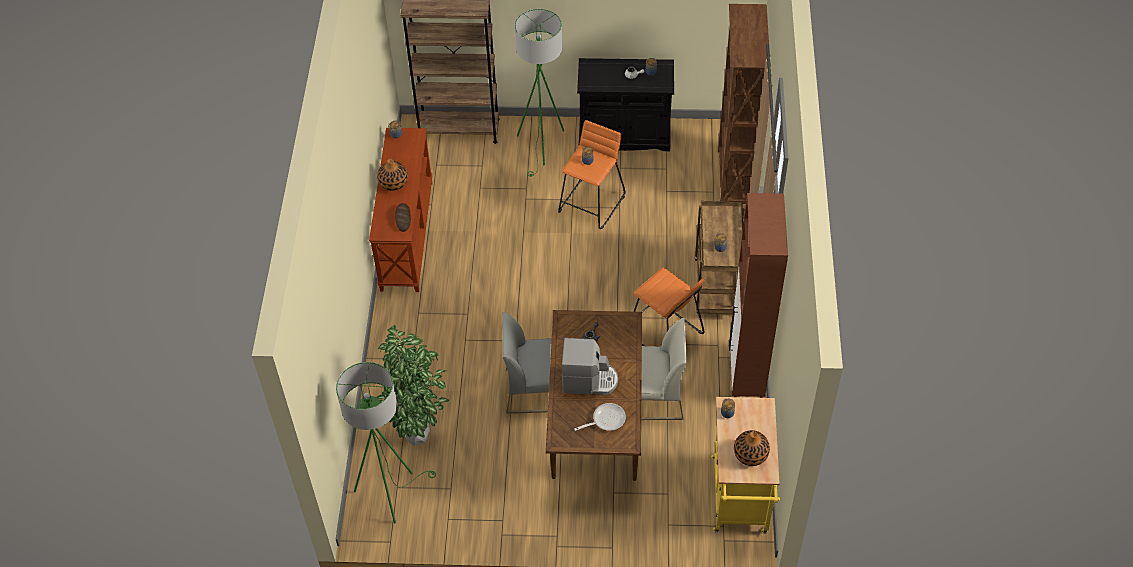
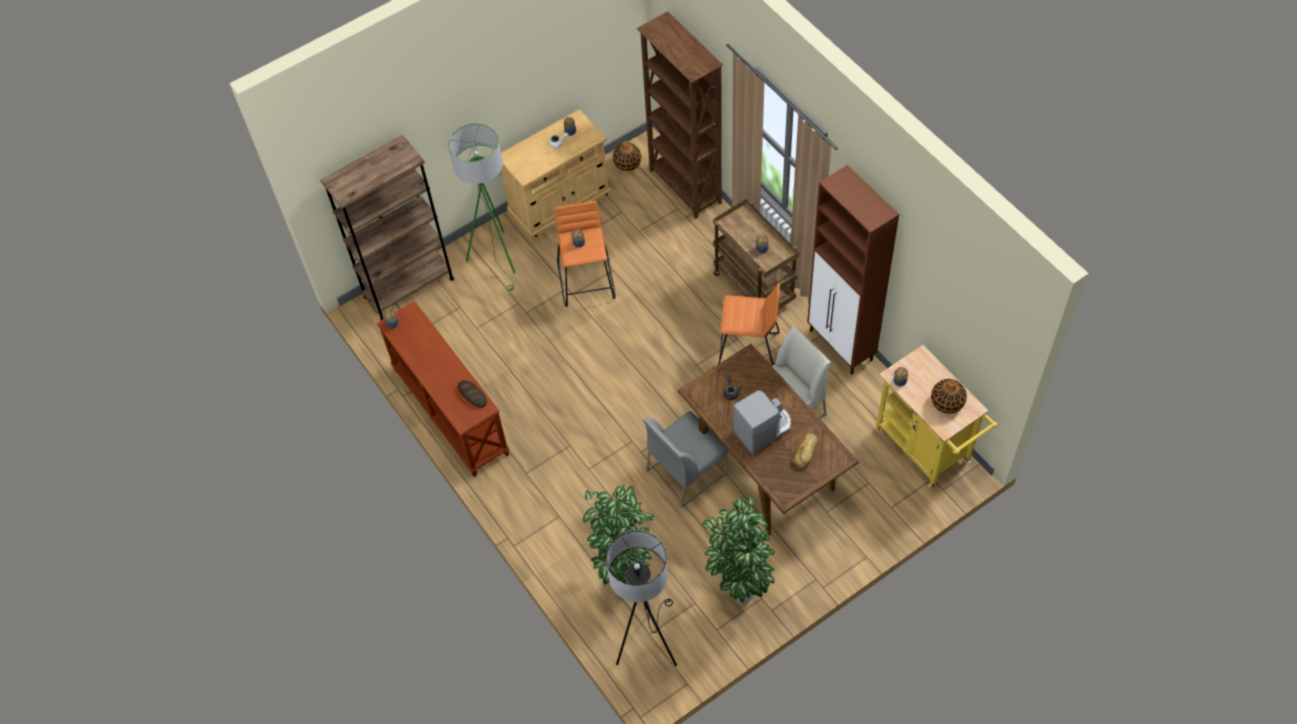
camera: 35 degrees left, 5 degrees up
green floor lamp [336,362,436,523] -> black floor lamp [606,530,677,666]
vase [377,159,408,191] -> vase moved to [613,141,641,171]
frying pan [574,403,626,431] -> bread [793,433,818,469]
black cabinet [577,58,674,151] -> beige cabinet [501,109,611,241]
none -> potted plant [702,494,775,603]

